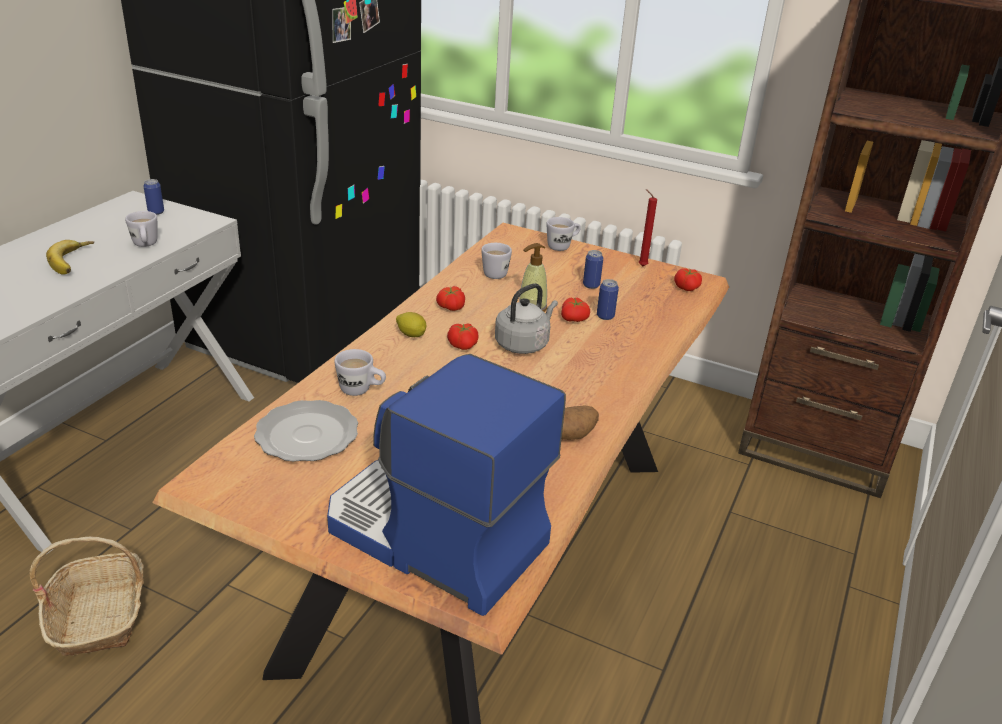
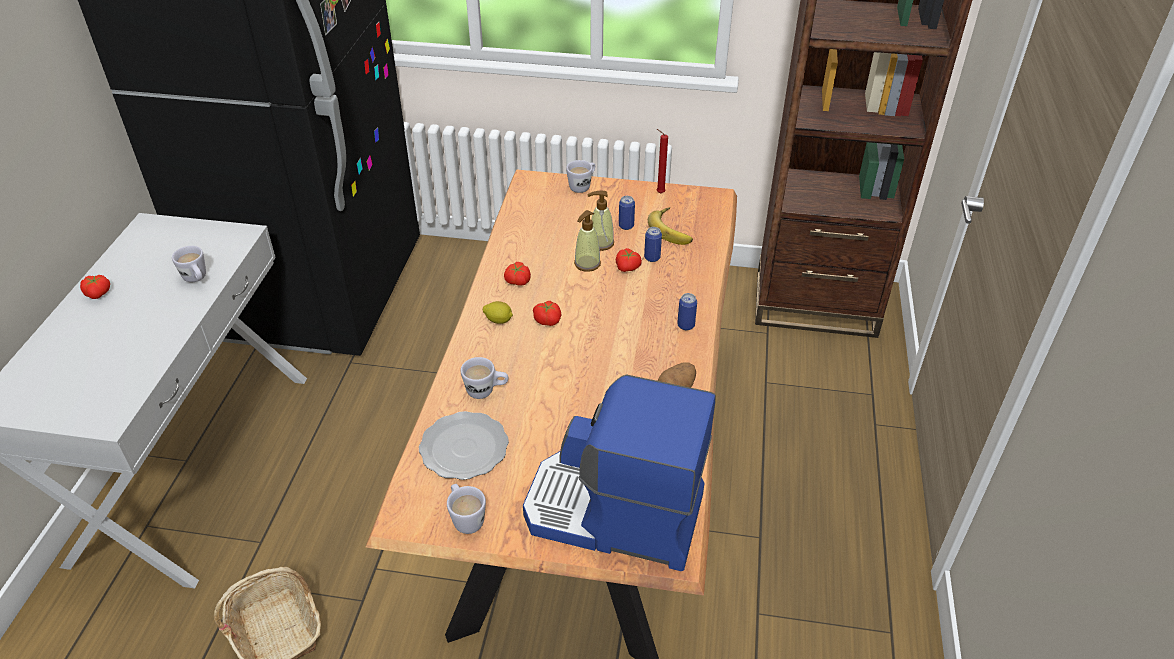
camera: 15 degrees left, 10 degrees up
banana [46,240,94,275] -> banana moved to [648,207,693,245]
can [144,179,164,215] -> can moved to [677,293,697,330]
white mug [481,243,512,279] -> white mug moved to [447,484,486,534]
grey kettle [495,283,558,354] -> none
tomato [674,268,702,291] -> tomato moved to [80,275,110,299]
none -> soap dispenser [587,191,614,251]

